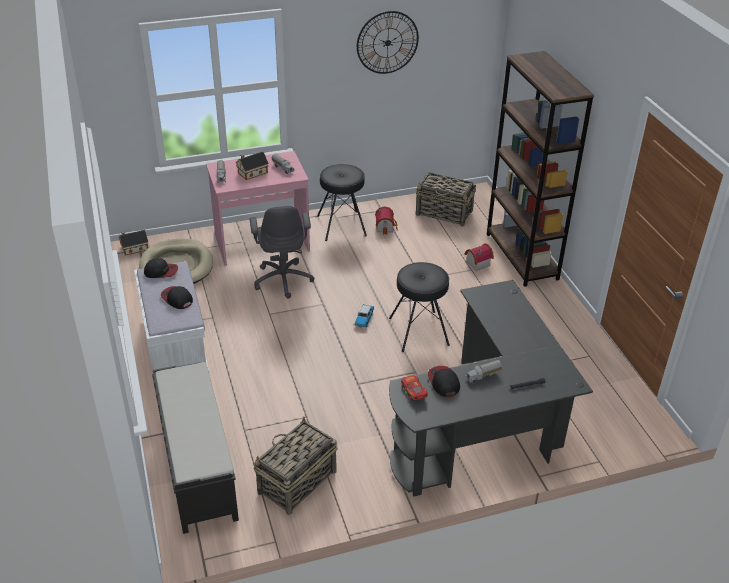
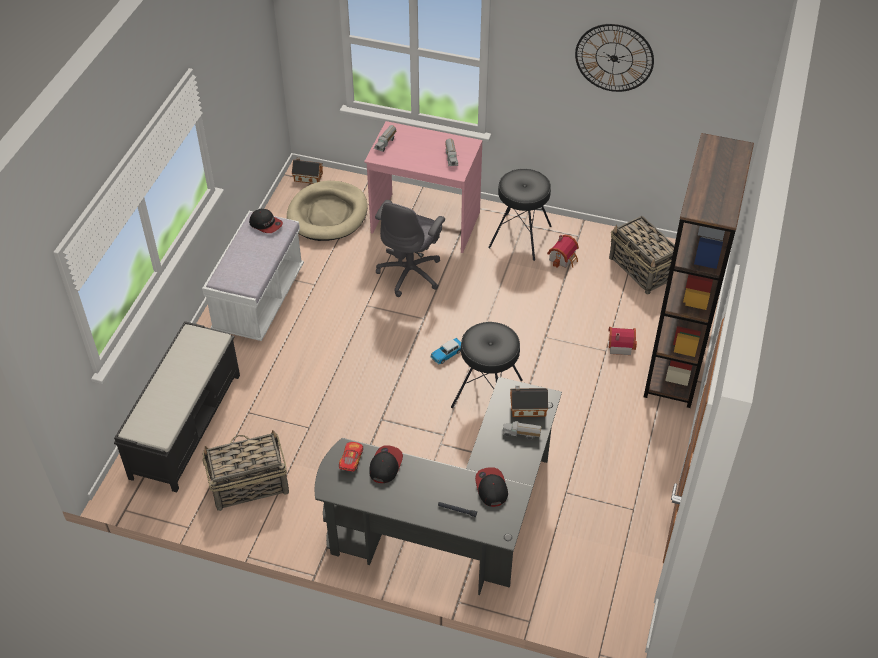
camera: 35 degrees right, 10 degrees up
cap [161,286,193,309] -> cap moved to [475,467,508,507]
toy house [236,151,269,180] -> toy house moved to [510,386,548,417]
toy truck [465,360,502,383] -> toy truck moved to [502,421,541,440]

